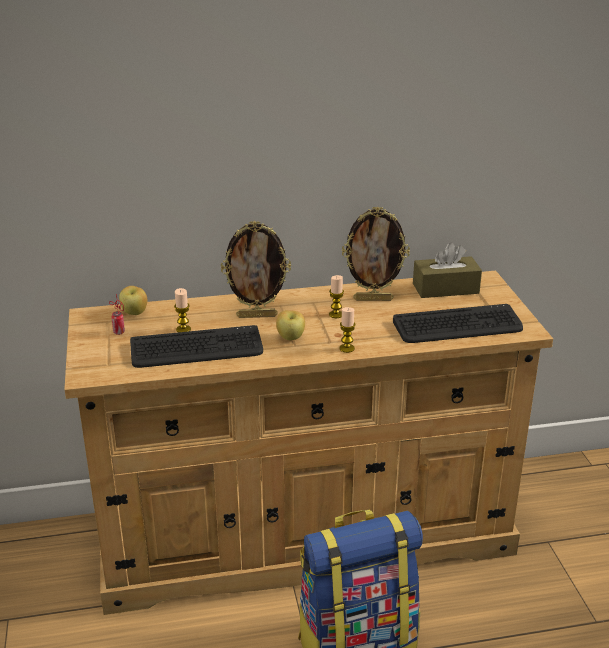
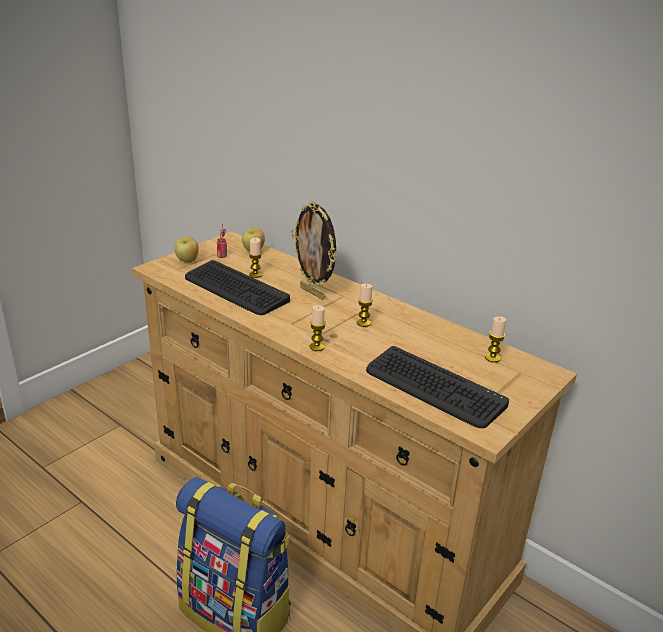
camera: 50 degrees right, 0 degrees up
apple [276,310,305,340] -> apple moved to [175,236,199,263]
picture frame [342,206,410,301] -> none
brown tissue box [413,243,482,298] -> candle [485,316,506,363]

